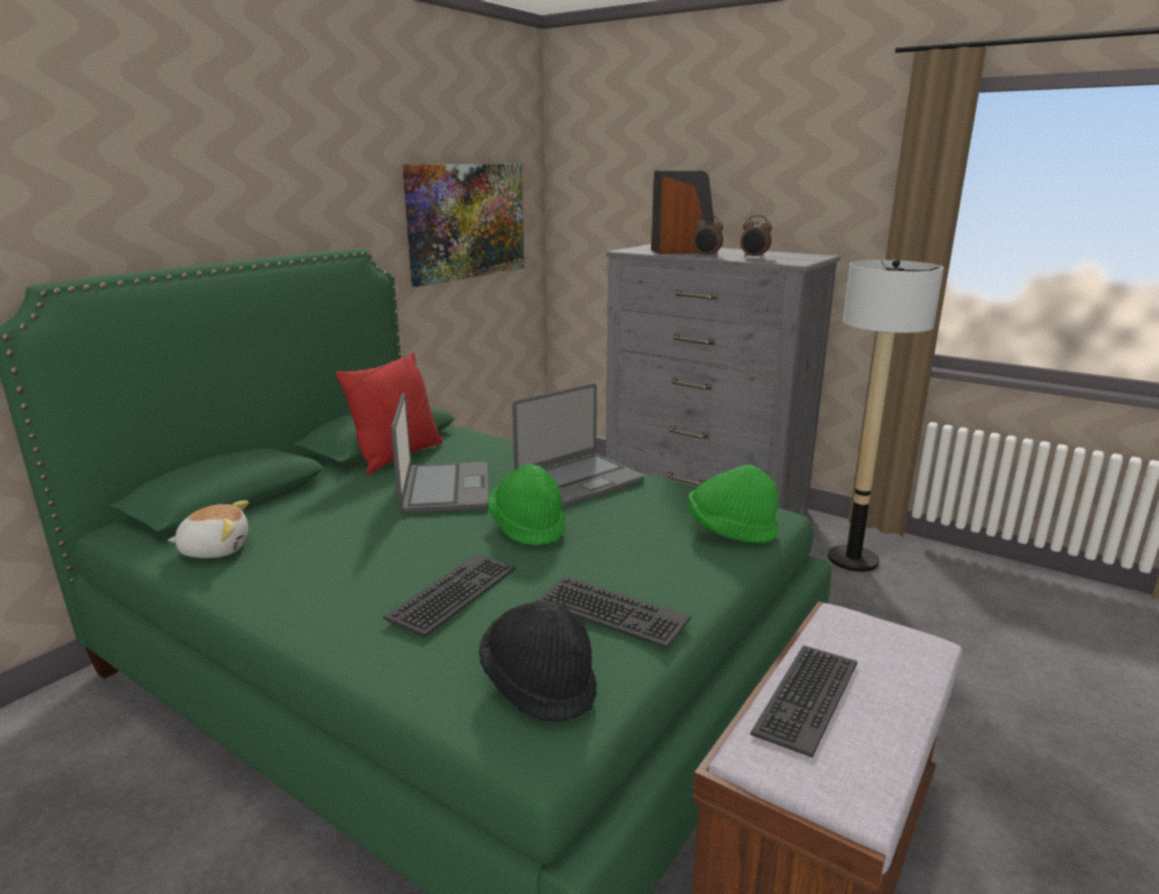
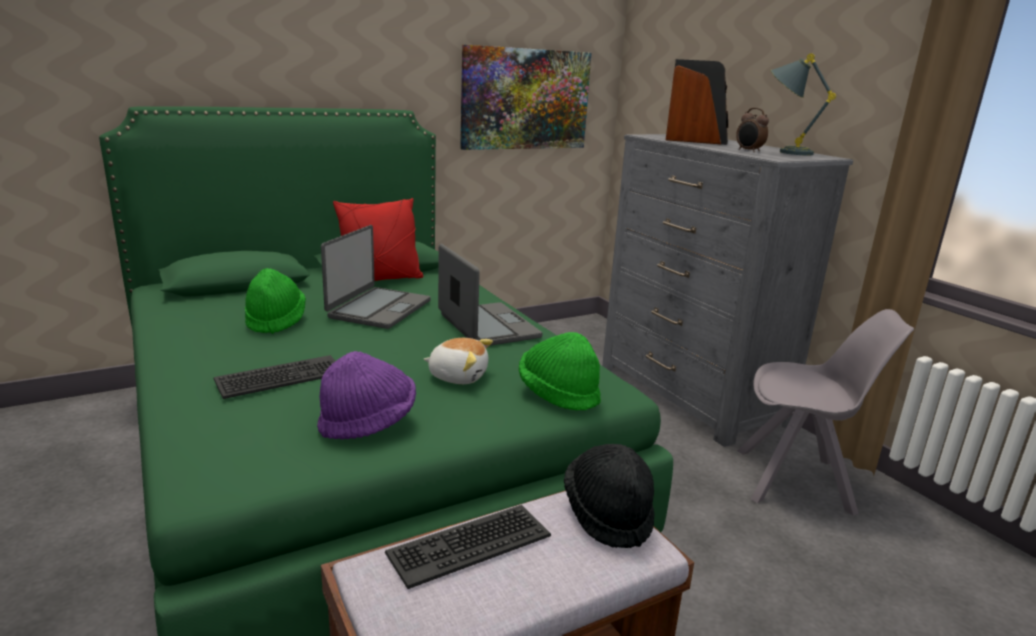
camera: 25 degrees right, 0 degrees up
plush toy [168,500,249,558] -> plush toy moved to [424,338,493,384]
black hat [479,601,597,722] -> black hat moved to [564,444,655,548]
green hat [488,464,565,546] -> green hat moved to [245,268,306,334]
laptop [512,383,644,507] -> laptop turned 105 degrees counterclockwise [438,244,542,346]
keyboard [536,576,691,649] -> purple hat [317,351,416,439]
alarm clock [693,215,724,257] -> none
floor lamp [828,259,944,572] -> grey chair [737,309,914,516]
none -> grey table lamp [770,53,836,156]

